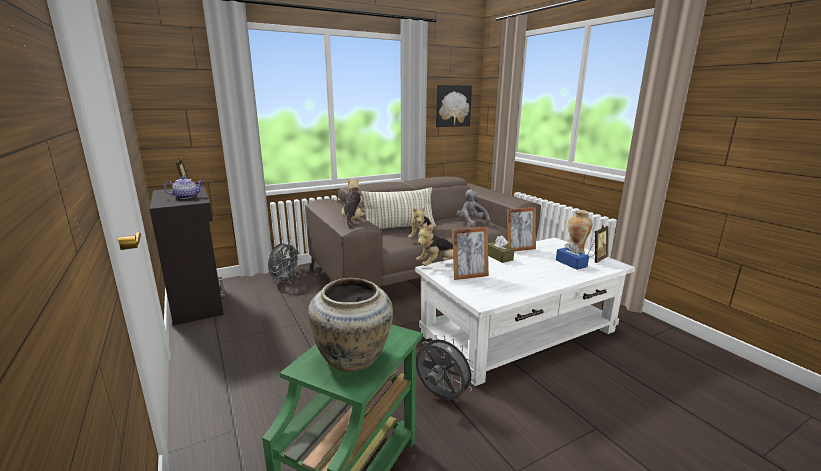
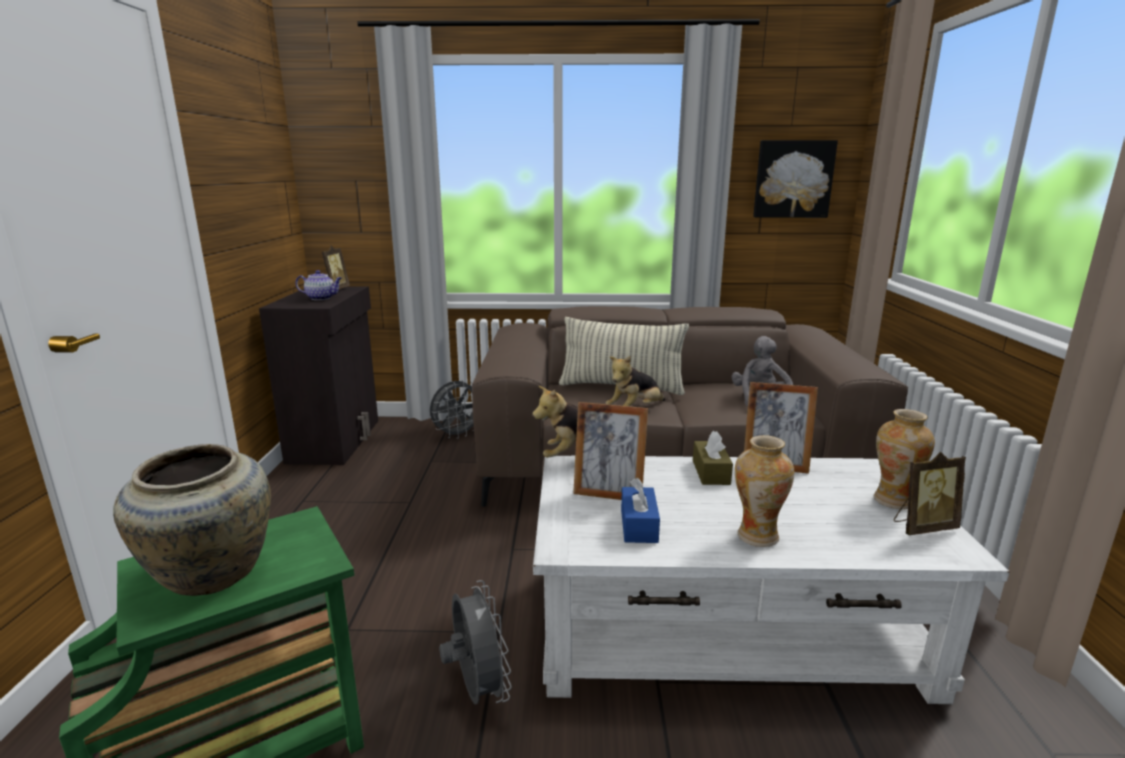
camera: 30 degrees right, 0 degrees up
plush toy [342,178,366,229] -> none
blue tissue box [556,241,589,270] -> blue tissue box moved to [621,478,660,543]
none -> vase [735,435,794,547]

